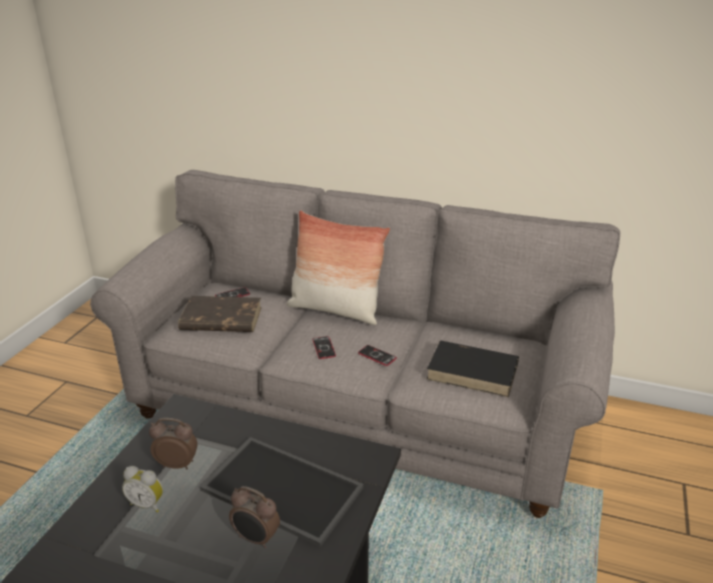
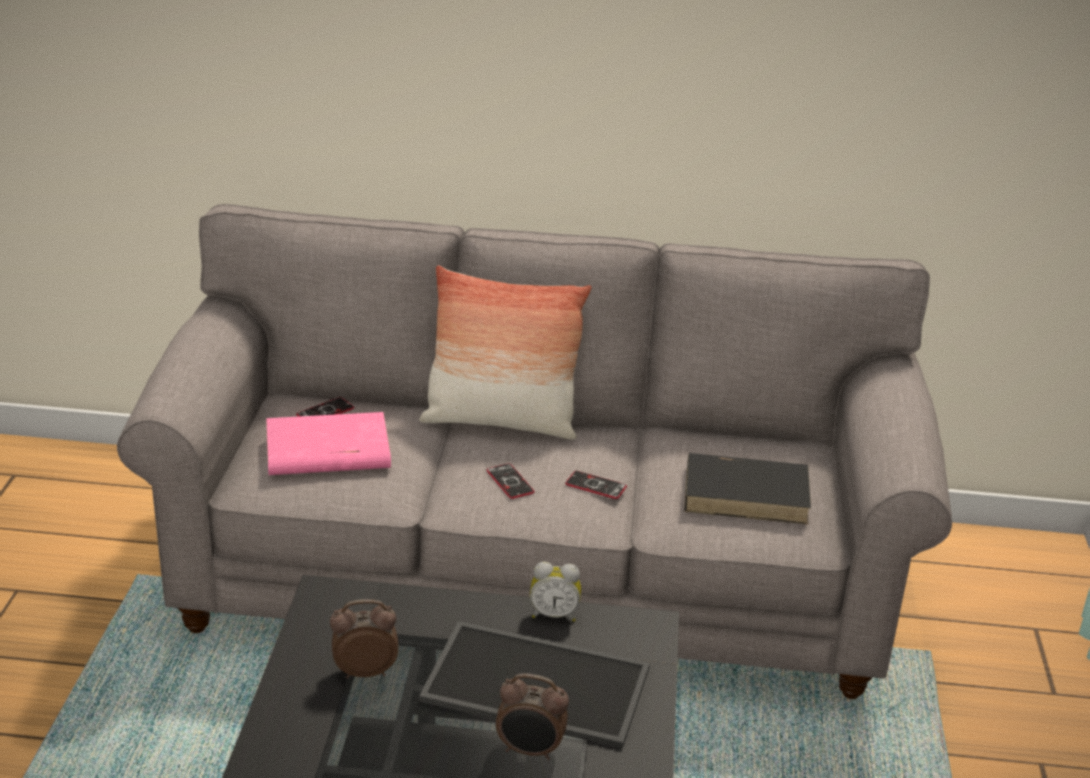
camera: 15 degrees left, 0 degrees up
alarm clock [122,466,163,512] -> alarm clock moved to [530,562,581,622]
brown book [178,296,262,332] -> pink book [266,412,391,475]

